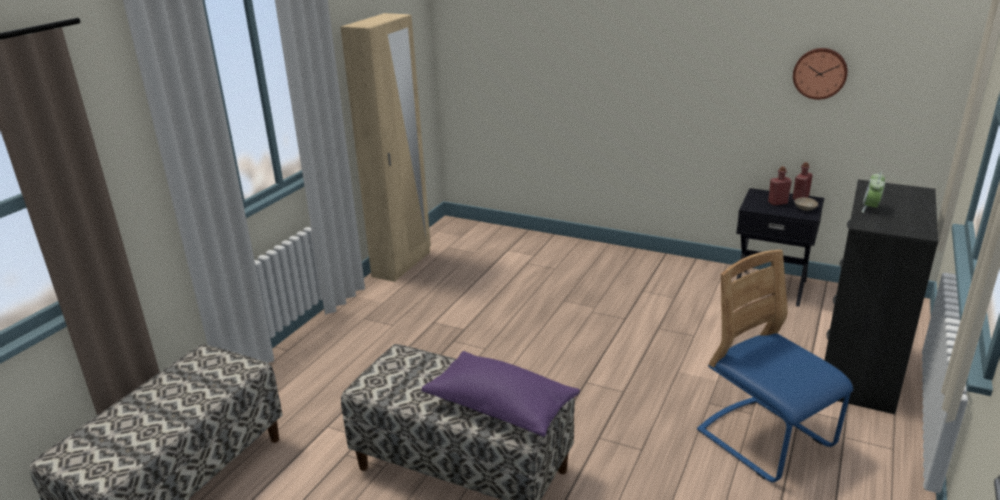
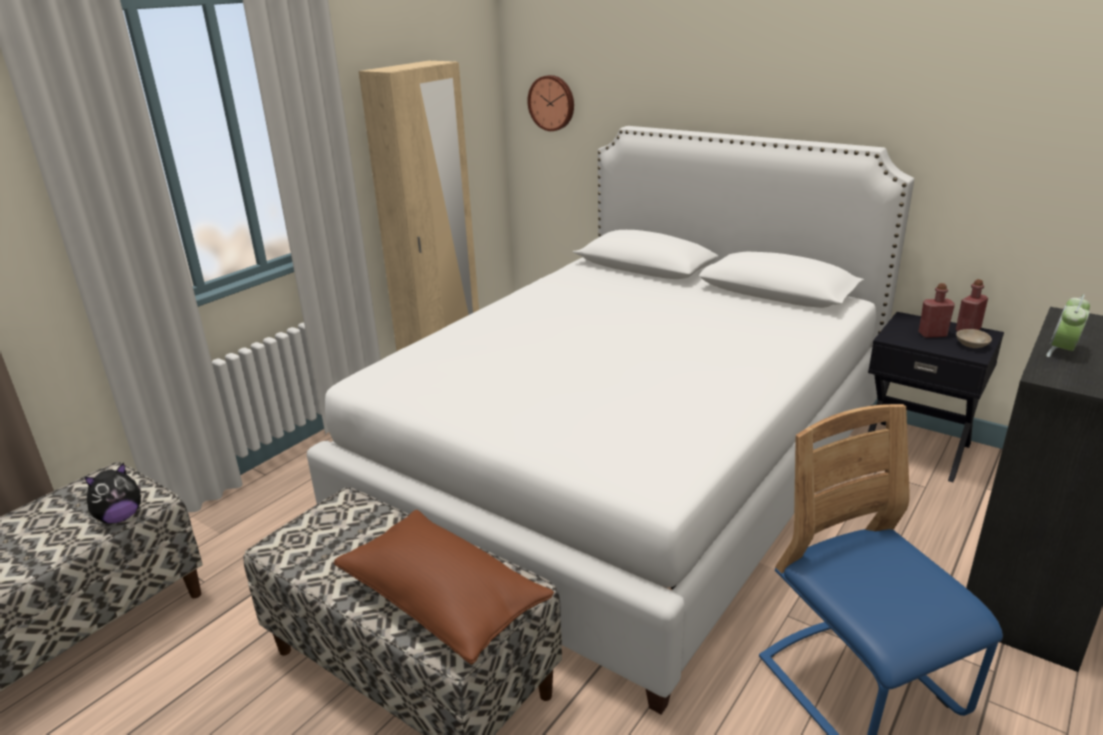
camera: 10 degrees right, 0 degrees up
purple pillow [421,351,580,437] -> brown pillow [334,510,554,665]
wall clock [793,48,848,100] -> wall clock moved to [527,75,574,131]
none -> plush toy [85,462,141,523]
none -> white bed [307,126,914,714]

